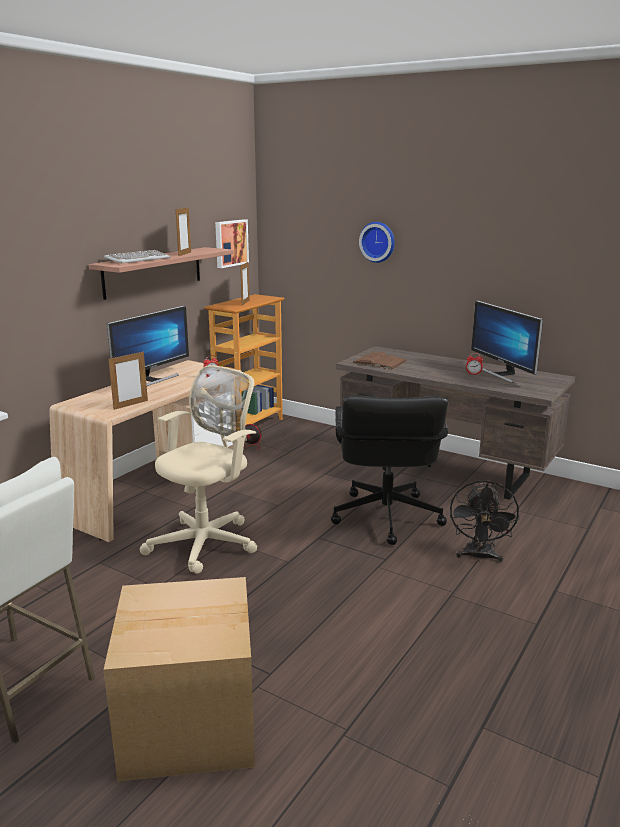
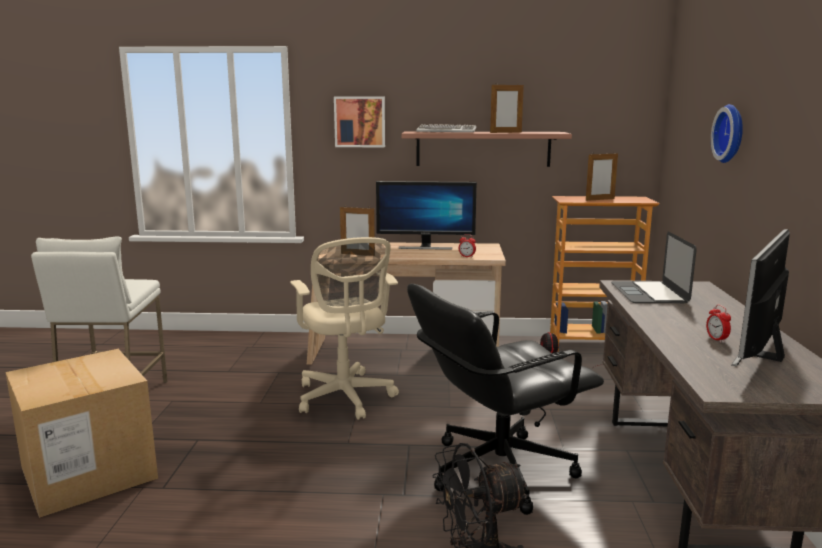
camera: 60 degrees right, 5 degrees down
beige office chair [140,365,257,574] -> beige office chair turned 60 degrees clockwise [290,237,399,420]
picture [215,219,249,268] -> picture moved to [334,96,385,147]
brown book [352,351,407,370] -> laptop [611,231,697,303]

